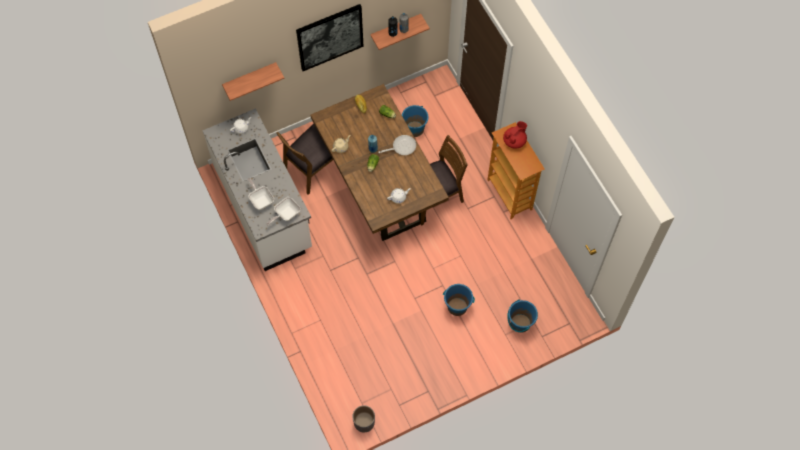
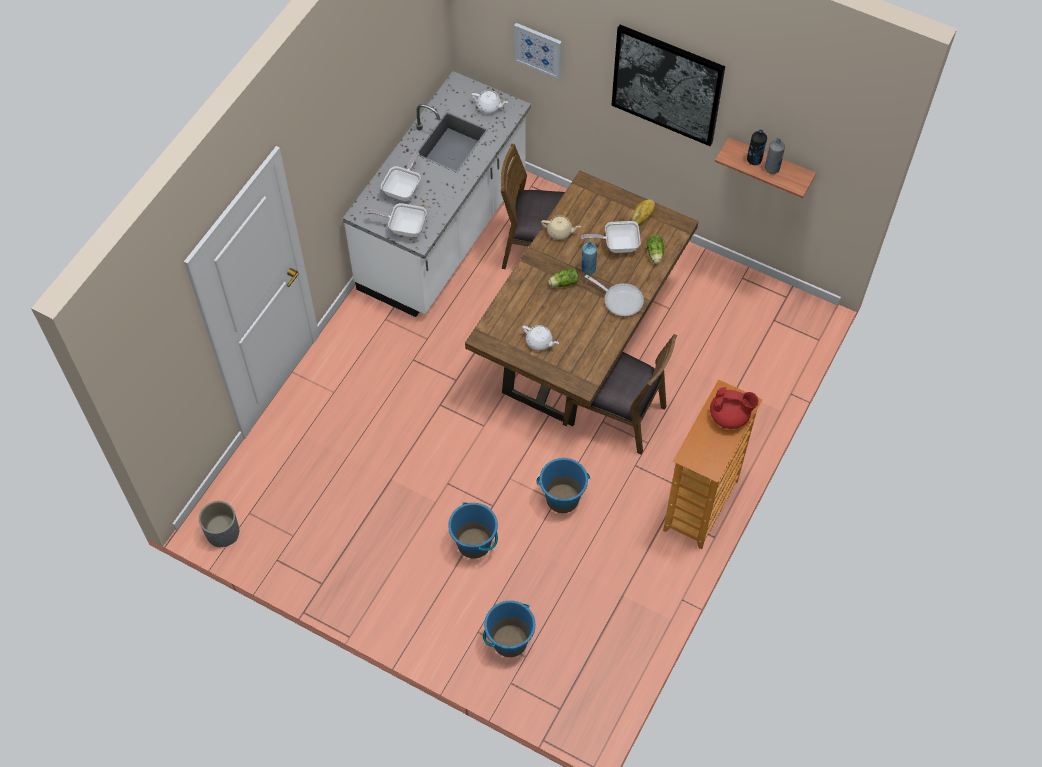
camera: 55 degrees right, 5 degrees down
shelf [222,62,284,101] -> picture [514,23,562,79]
blue bucket [402,105,429,137] -> blue bucket moved to [536,458,591,513]
none -> frying pan [581,221,641,253]

